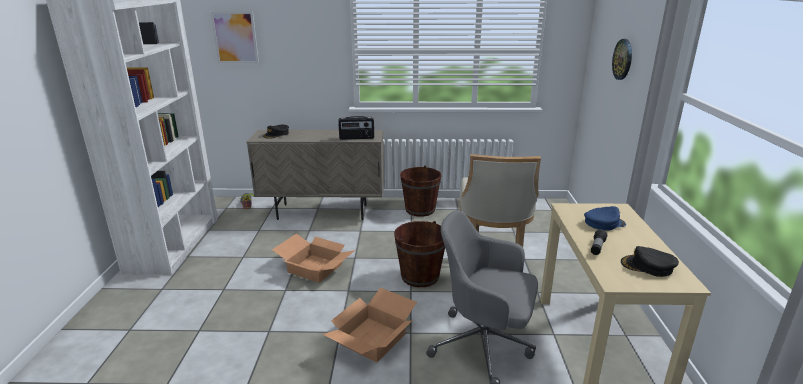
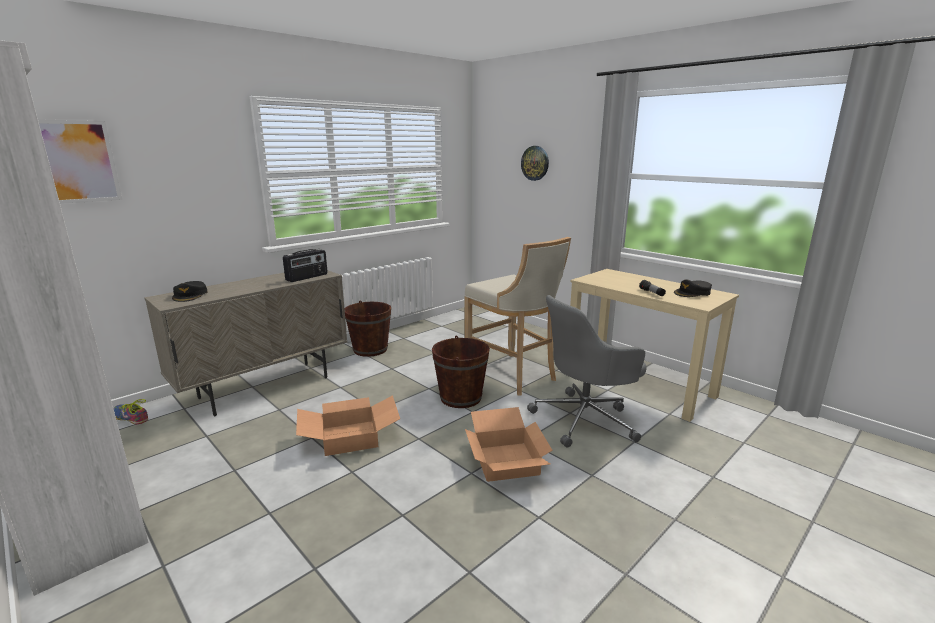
camera: 45 degrees left, 5 degrees down
blue cap [584,206,626,231] -> none

